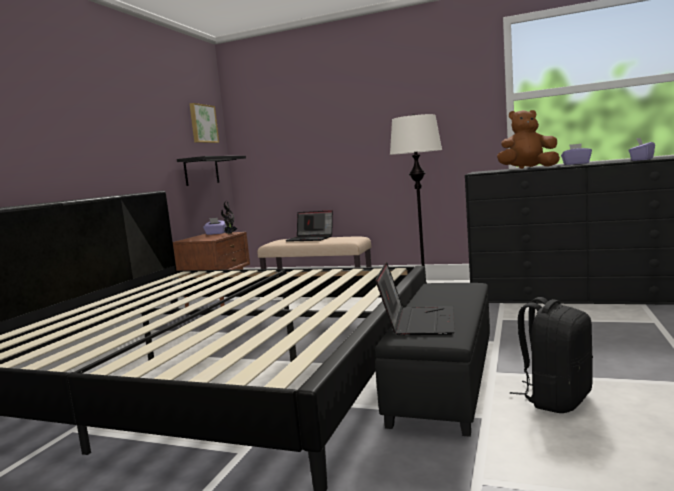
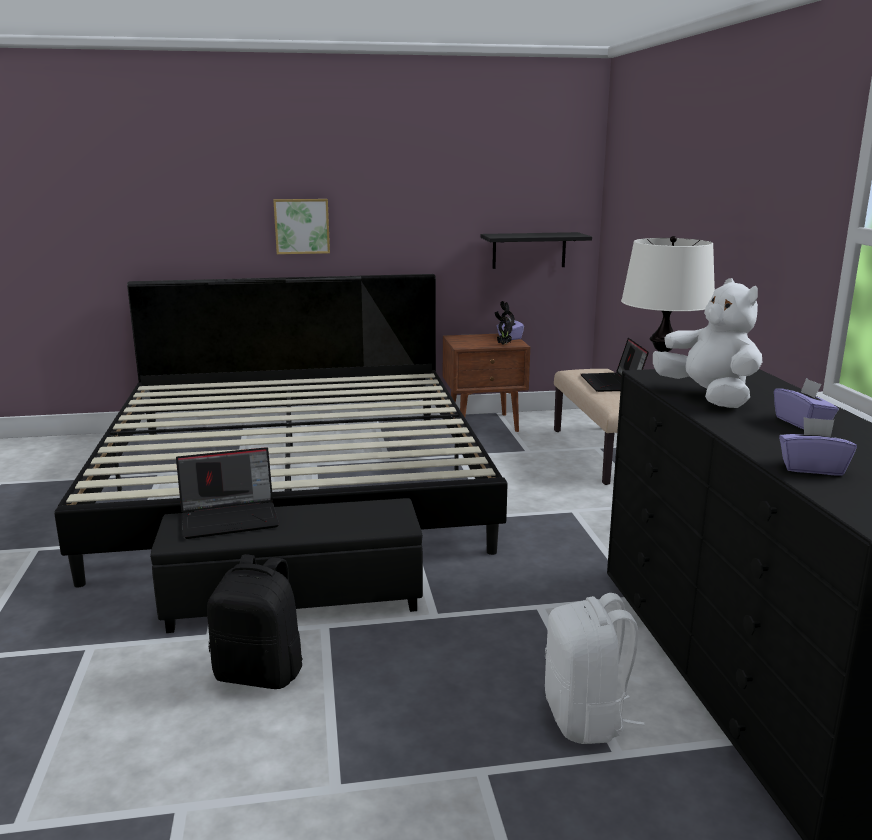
camera: 60 degrees right, 10 degrees up
picture [189,103,219,143] -> picture moved to [273,199,330,254]
brown plush toy [497,110,560,169] -> white plush toy [653,278,762,408]
none -> white backpack [545,593,644,744]

